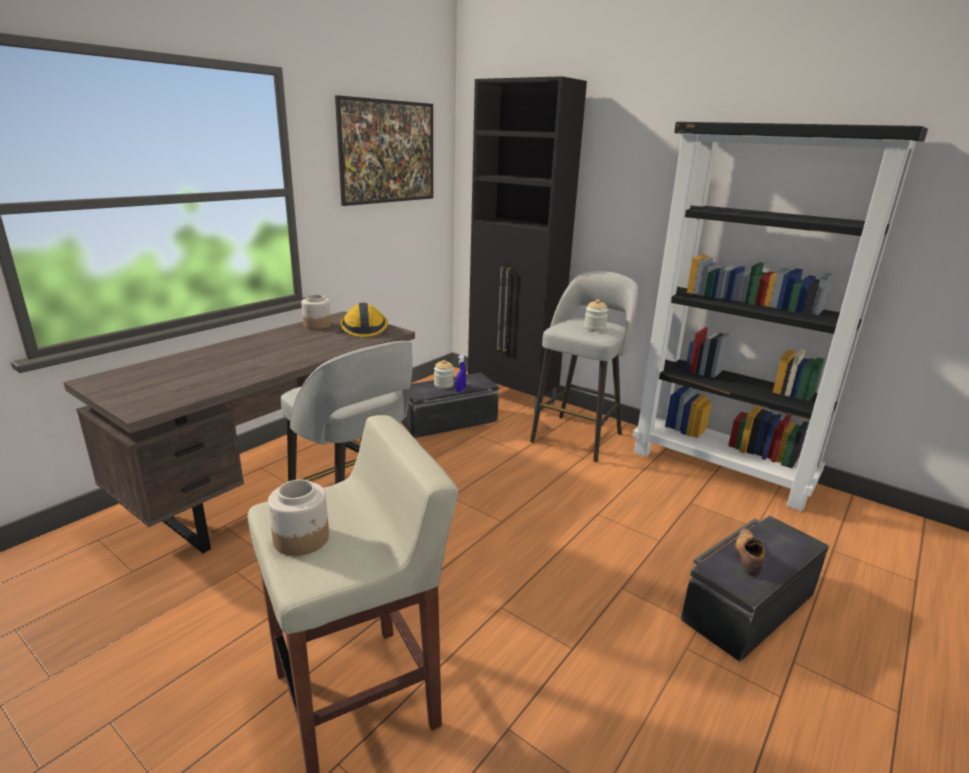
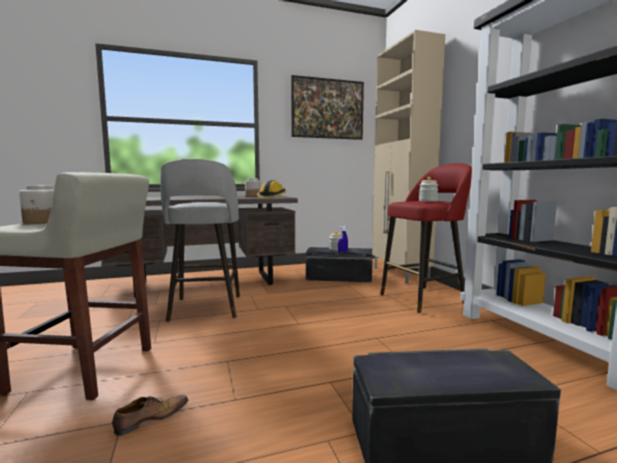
camera: 35 degrees right, 15 degrees down
black cabinet [468,76,587,414] -> beige cabinet [372,30,445,284]
grey stool [530,271,638,462] -> red stool [381,163,472,313]
shoe [734,529,765,577] -> shoe moved to [112,395,188,436]

